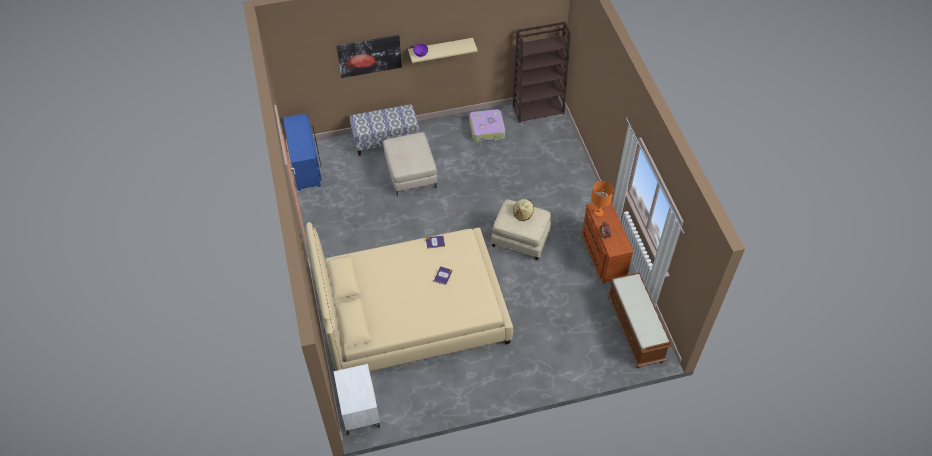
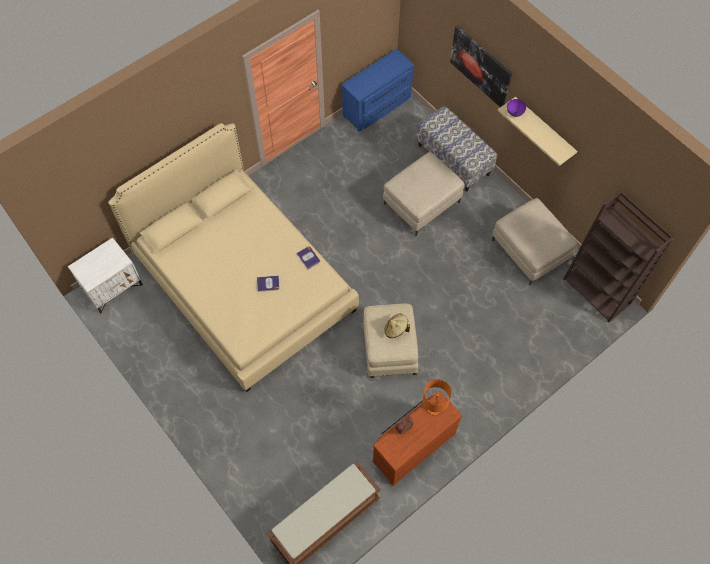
camera: 65 degrees right, 10 degrees up
suitcase [469,109,505,142] -> beige ottoman [492,198,578,285]

